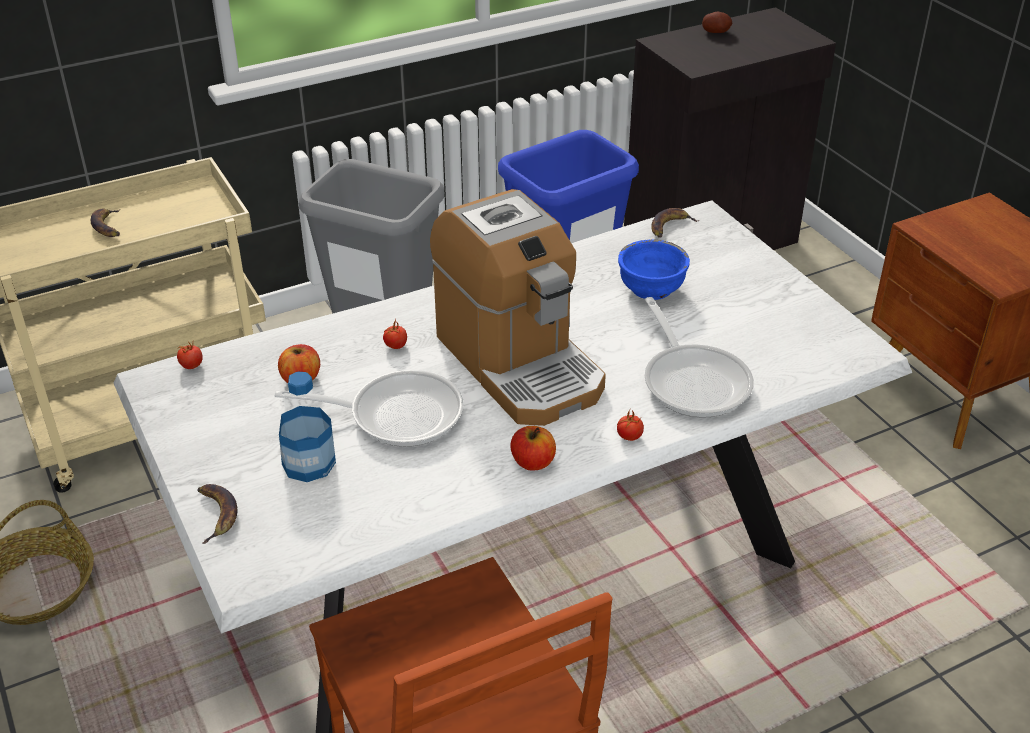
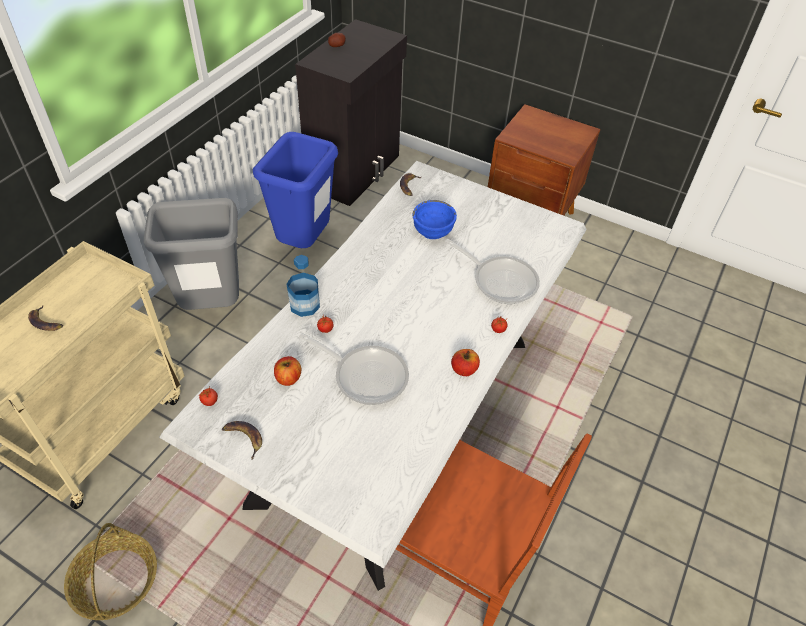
camera: 35 degrees left, 10 degrees up
banana [197,484,237,544] -> banana moved to [222,421,262,460]
frying pan [275,370,464,447] -> frying pan turned 60 degrees clockwise [299,333,409,405]
bottle [279,372,336,482] -> bottle moved to [287,255,320,317]
coffee machine [430,189,606,426] -> none

